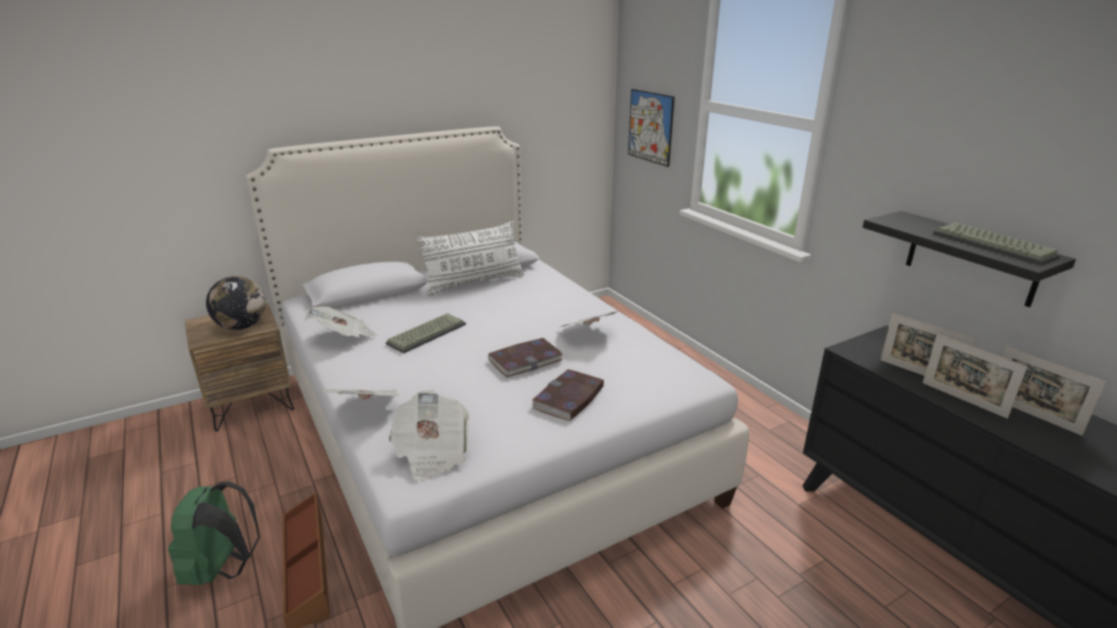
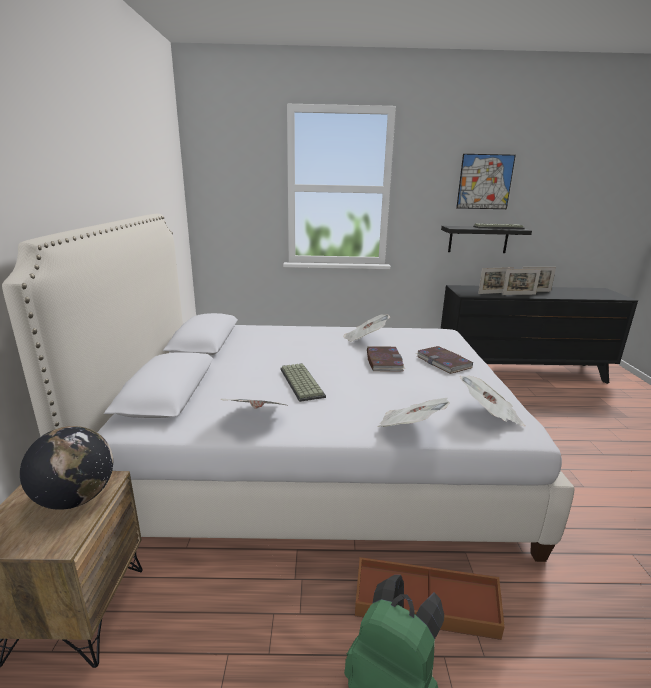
camera: 60 degrees left, 5 degrees down
white pillow [417,221,524,296] -> none
picture [628,89,675,167] -> picture moved to [456,154,516,209]

